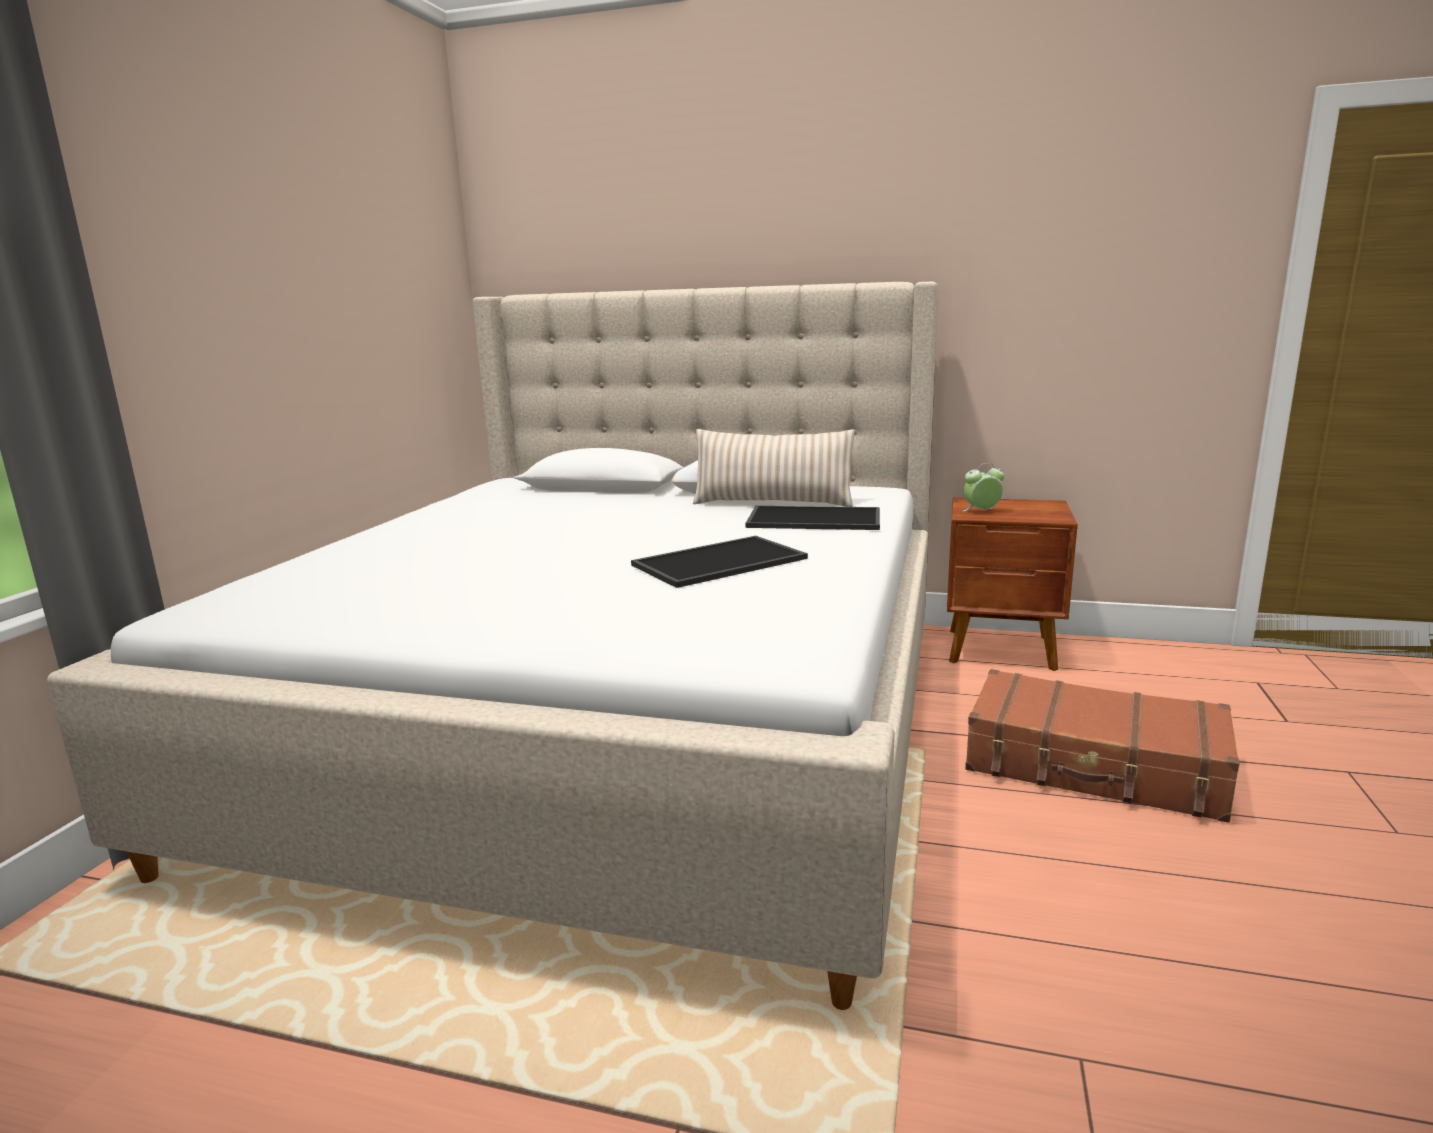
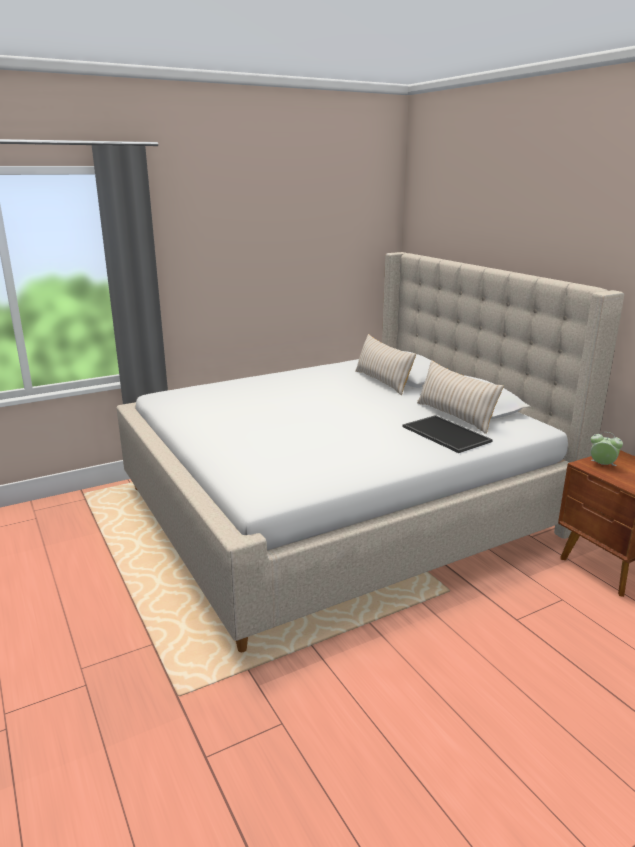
camera: 45 degrees right, 5 degrees up
tray [631,536,808,588] -> none
brown suitcase [965,669,1239,823] -> none
none -> beige pillow [355,334,416,395]

